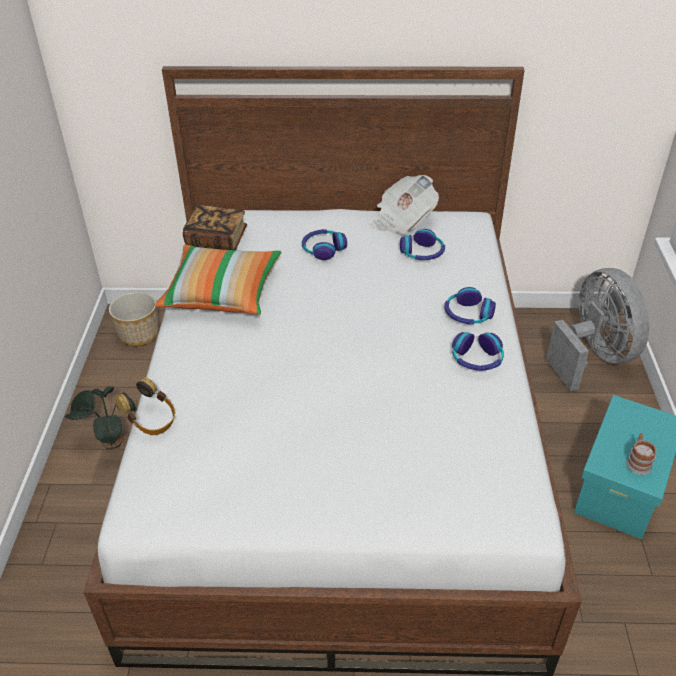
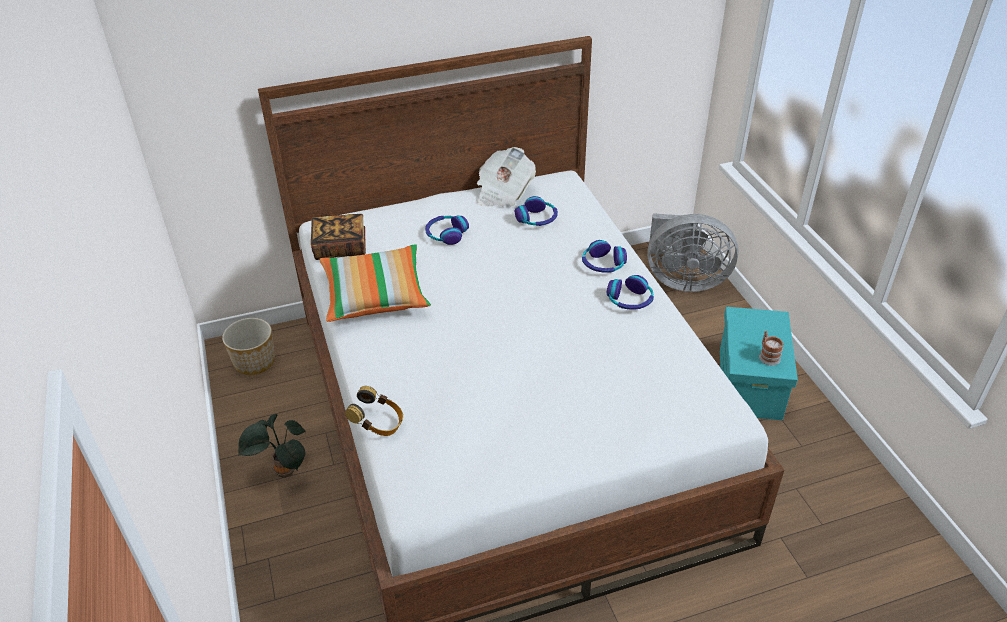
camera: 20 degrees left, 0 degrees up
grey fan [546,268,649,391] -> grey fan turned 135 degrees clockwise [647,213,739,292]

